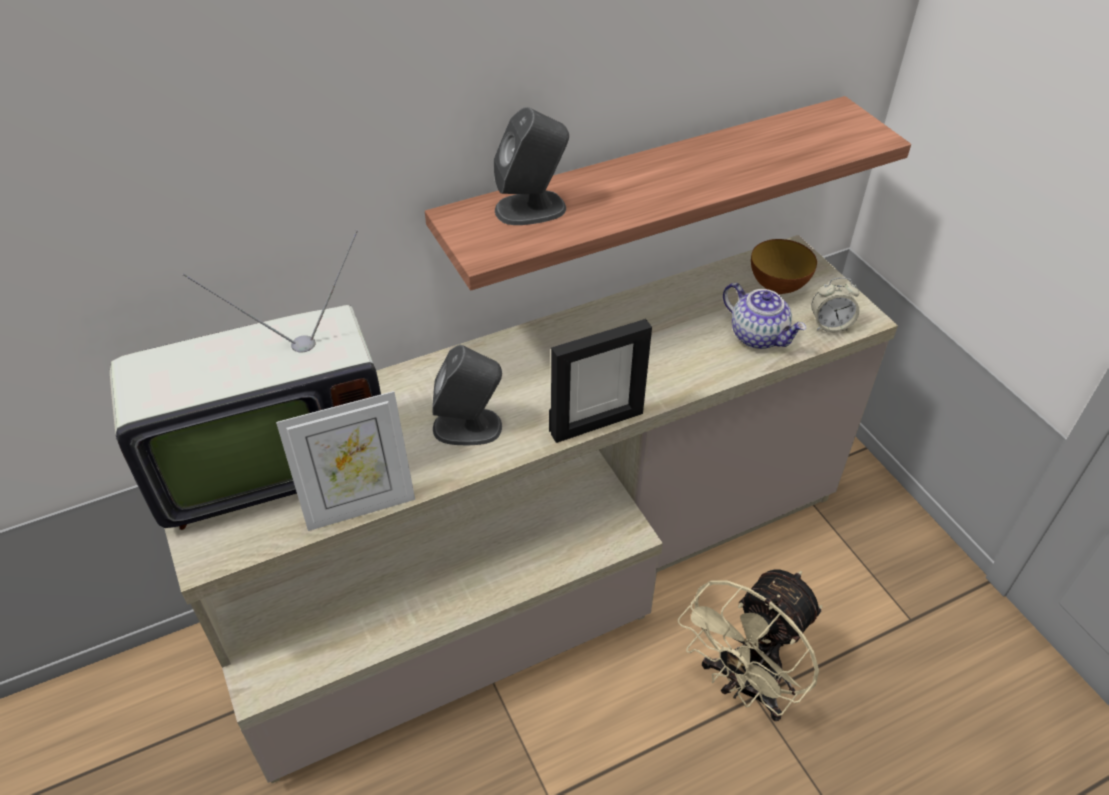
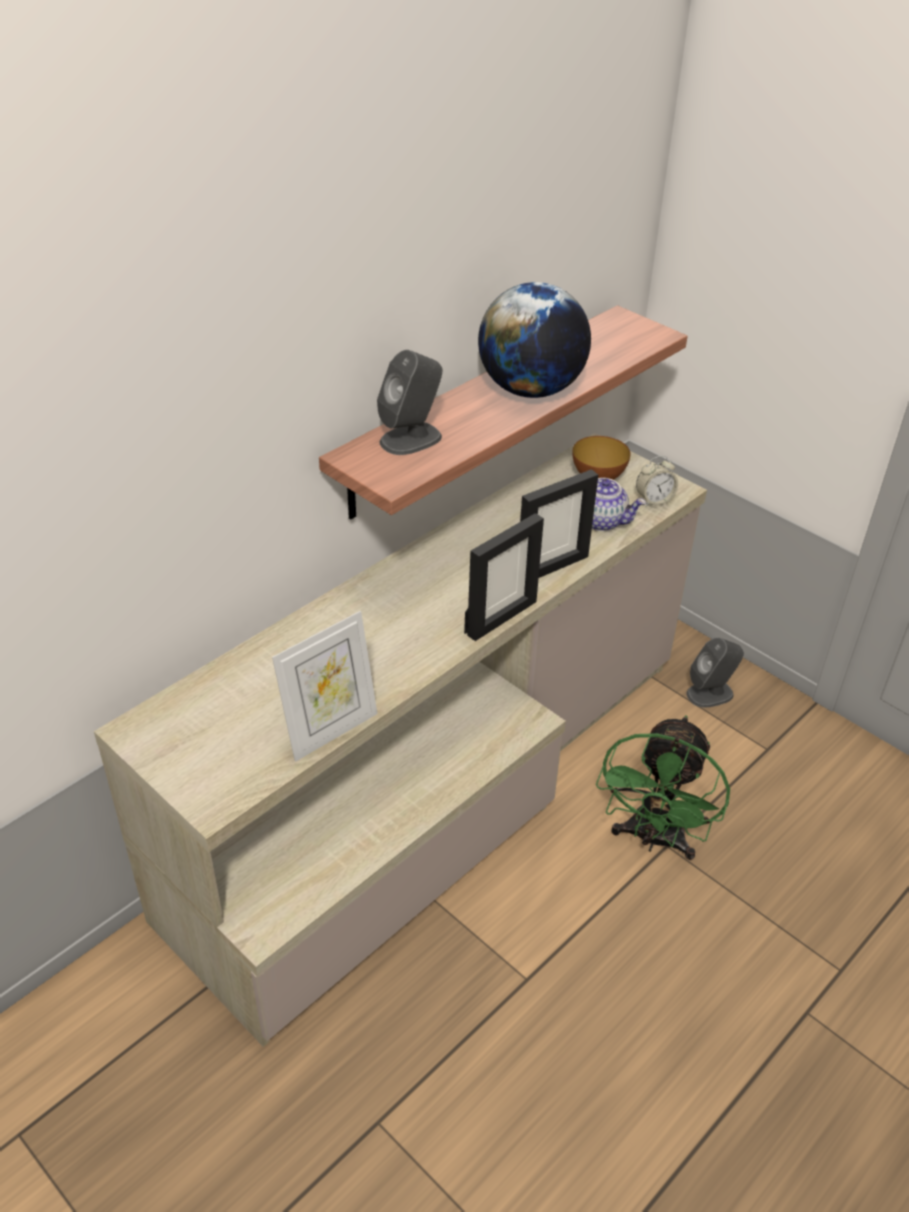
camera: 20 degrees left, 5 degrees down
television [110,229,381,530] -> none
grey speaker [432,345,502,445] -> grey speaker moved to [686,637,744,707]
beige fan [678,569,822,721] -> green fan [596,715,730,860]
none -> globe [478,282,591,398]
none -> picture frame [520,469,598,578]

